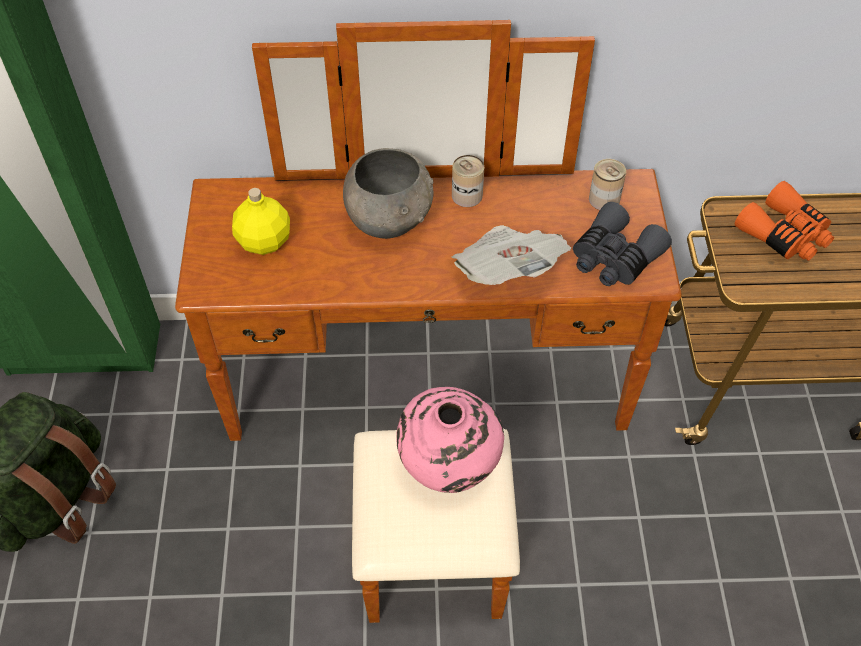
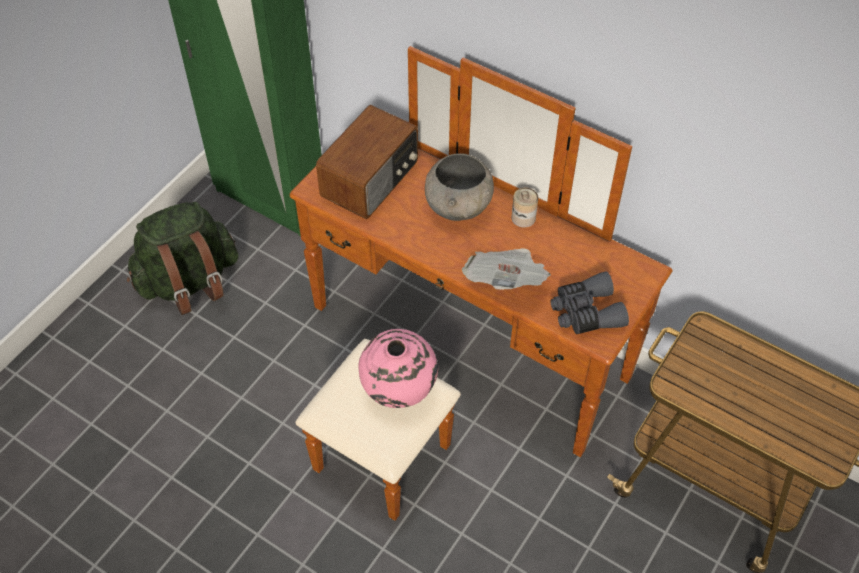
camera: 35 degrees right, 0 degrees up
yellow bottle [232,188,290,255] -> radio [316,105,418,219]
can [589,159,626,210] -> none
orange binoculars [735,181,834,261] -> none

